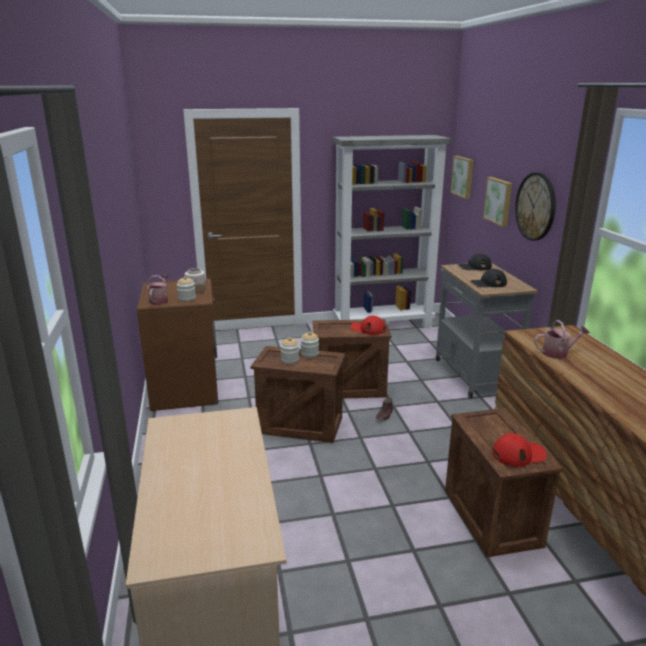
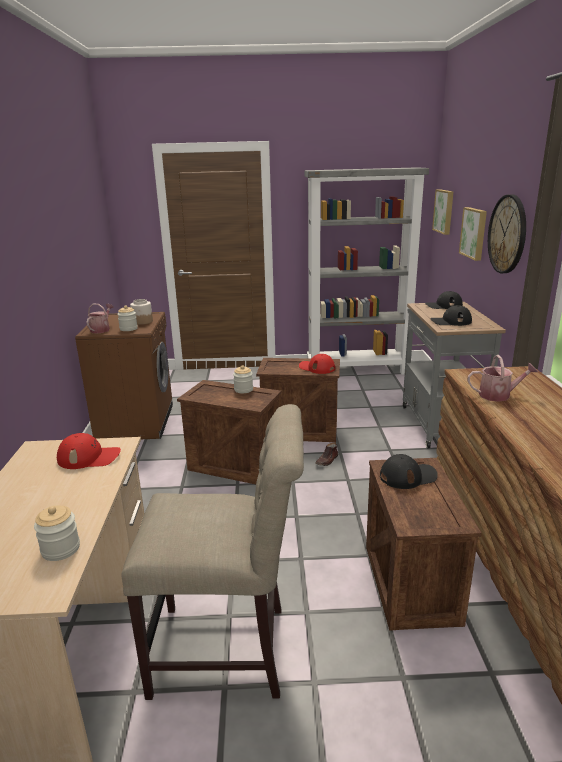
camera: 10 degrees right, 0 degrees up
jar [280,337,299,364] -> jar moved to [34,505,80,561]
red cap [492,433,547,467] -> red cap moved to [57,433,121,469]
none -> beige chair [121,404,304,700]
none -> black cap [380,454,438,489]

